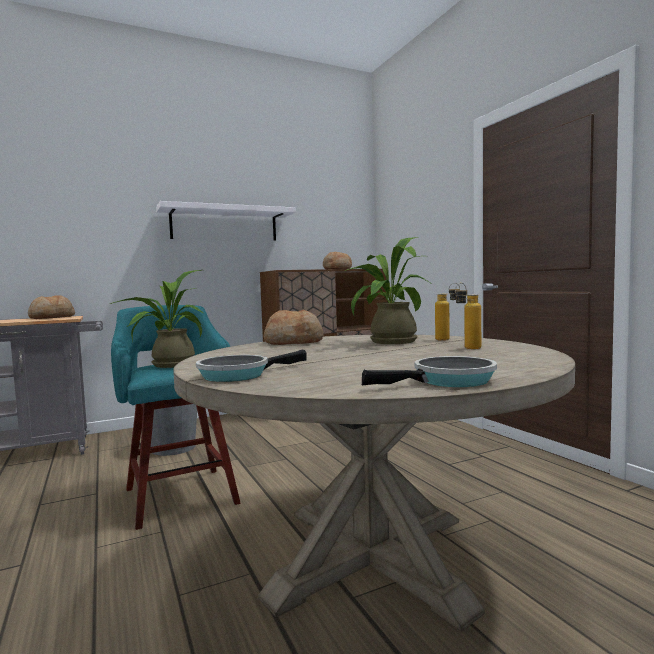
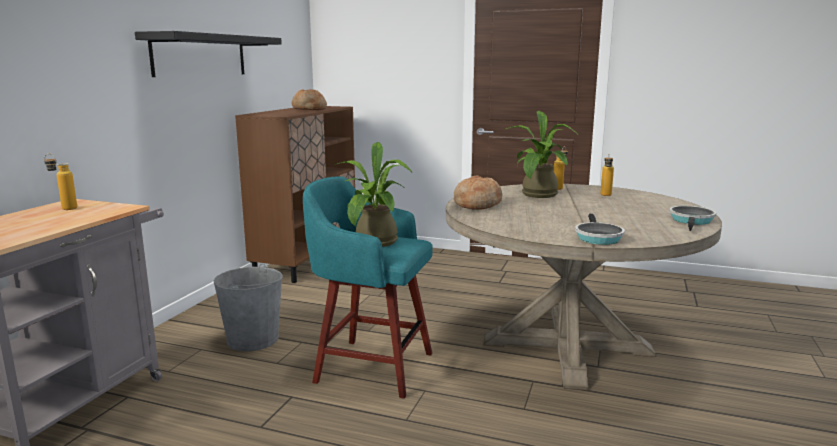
camera: 45 degrees left, 10 degrees up
bread [28,296,75,319] -> bottle [44,153,77,210]
white shelf [156,201,296,241] -> black shelf [135,31,282,77]

